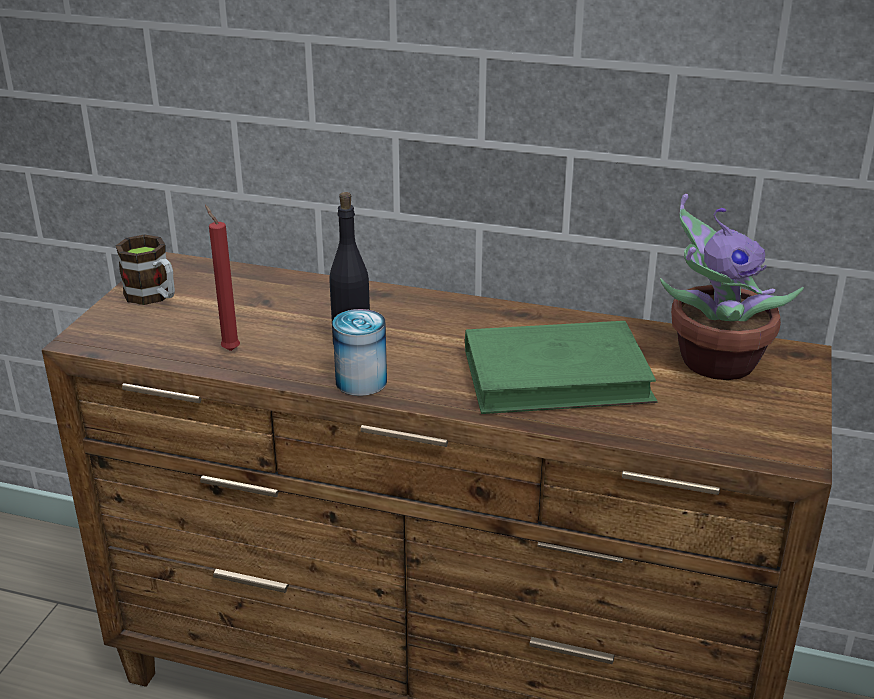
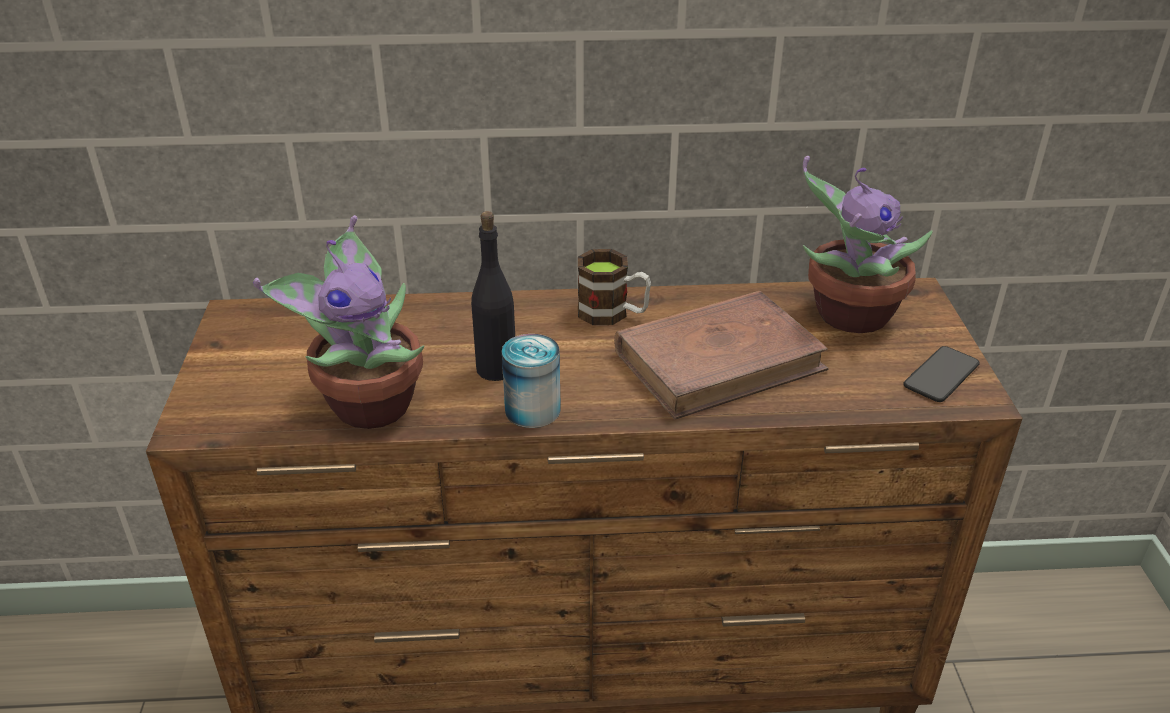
camera: 20 degrees left, 5 degrees up
mug [116,234,175,305] -> mug moved to [578,249,651,325]
red candle [205,205,240,351] -> potted plant [253,215,424,429]
green book [465,321,657,414] -> brown book [614,291,829,420]
none -> phone [903,346,980,402]

